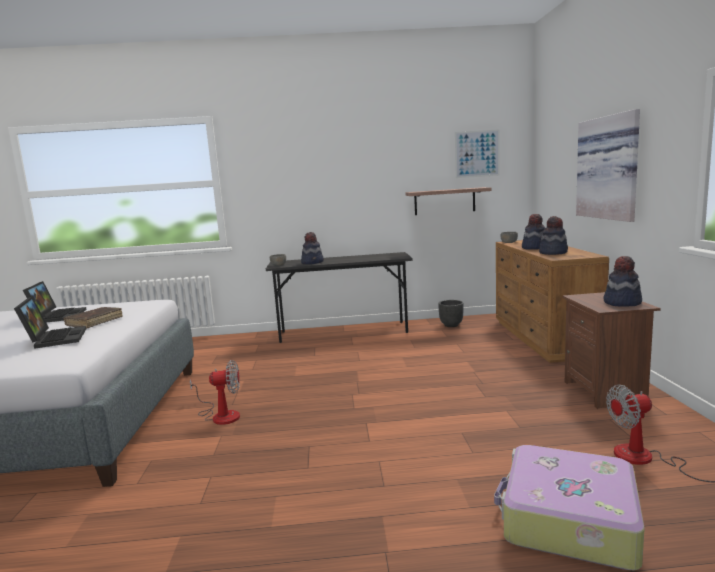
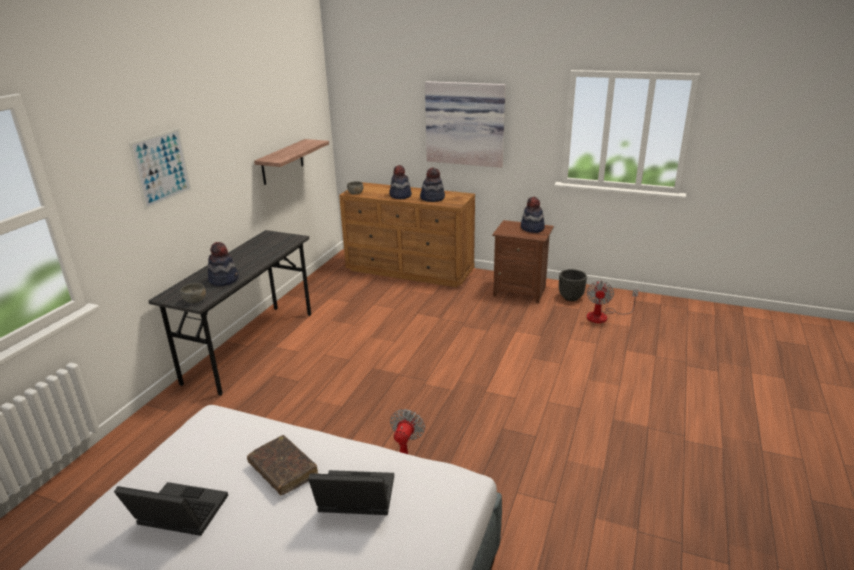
camera: 65 degrees left, 15 degrees up
black planter [438,300,464,327] -> black planter moved to [559,269,587,301]
picture [455,129,500,178] -> picture moved to [129,128,192,210]
suitcase [494,445,645,570] -> none

